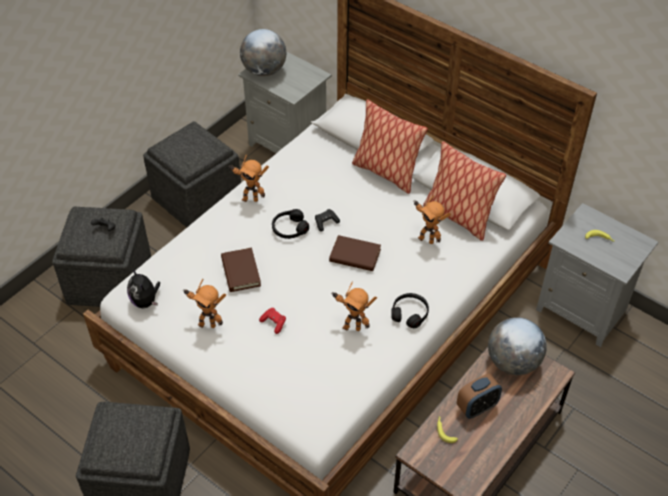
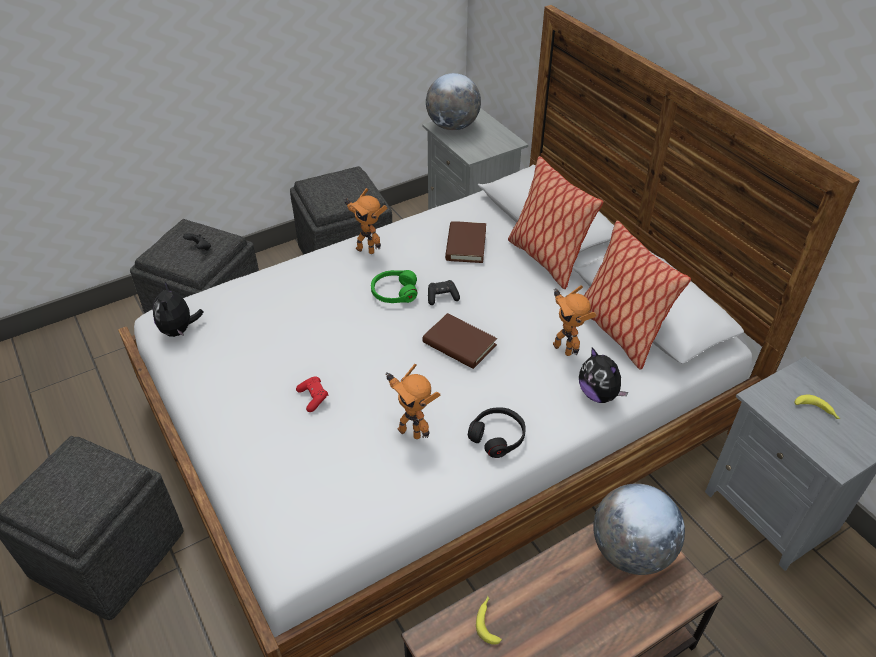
camera: 20 degrees right, 5 degrees down
toy robot [182,279,226,328] -> none
brown book [221,248,261,292] -> brown book moved to [445,221,486,263]
black headphones [272,209,309,239] -> green headphones [371,270,417,303]
alarm clock [457,373,502,419] -> none
none -> plush toy [579,347,628,403]

